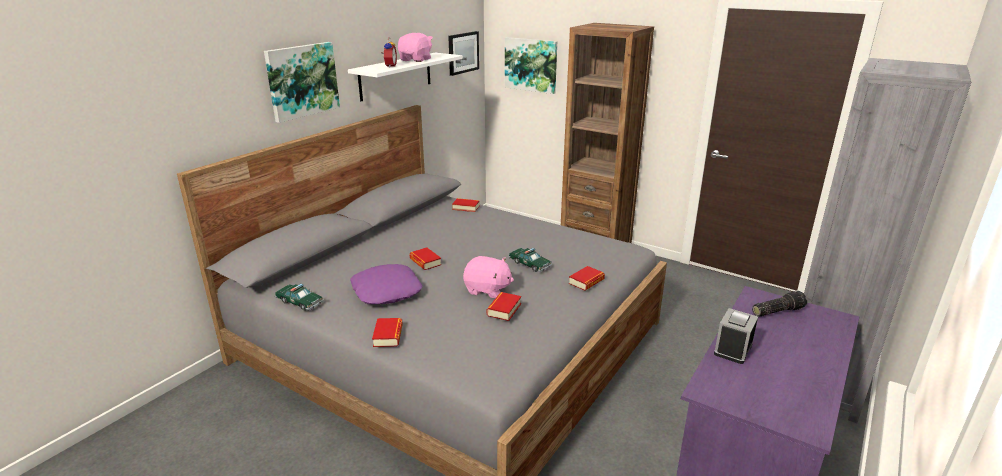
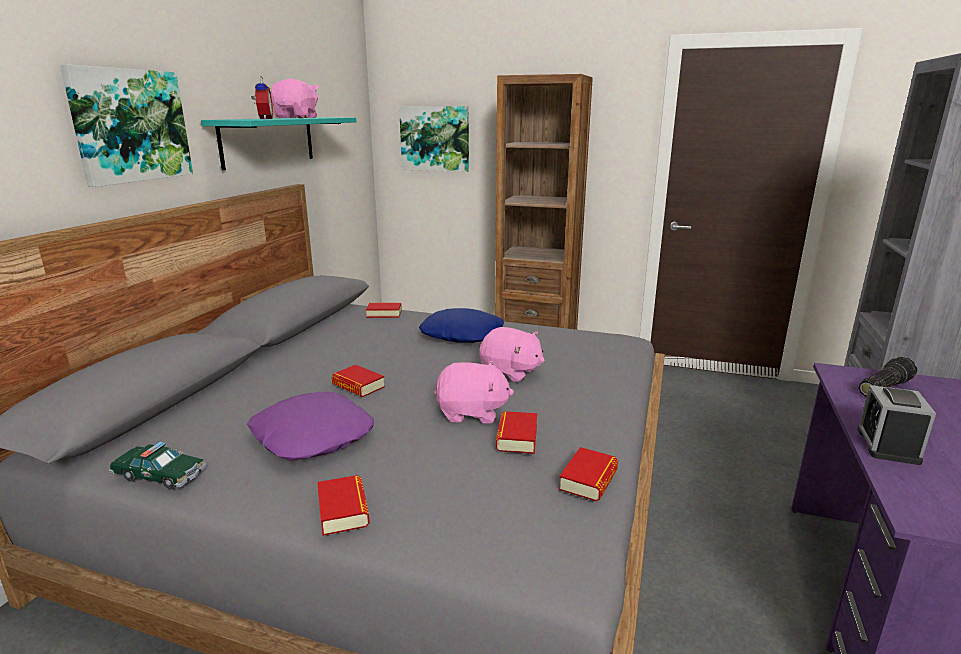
camera: 15 degrees left, 5 degrees down
white shelf [348,53,463,101] -> turquoise shelf [201,117,356,170]
picture [448,31,479,76] -> none
toy car [509,248,552,272] -> pink plush toy [480,327,545,382]
book [569,266,605,291] -> book moved to [559,447,618,502]
none -> blue pillow [419,308,504,343]

